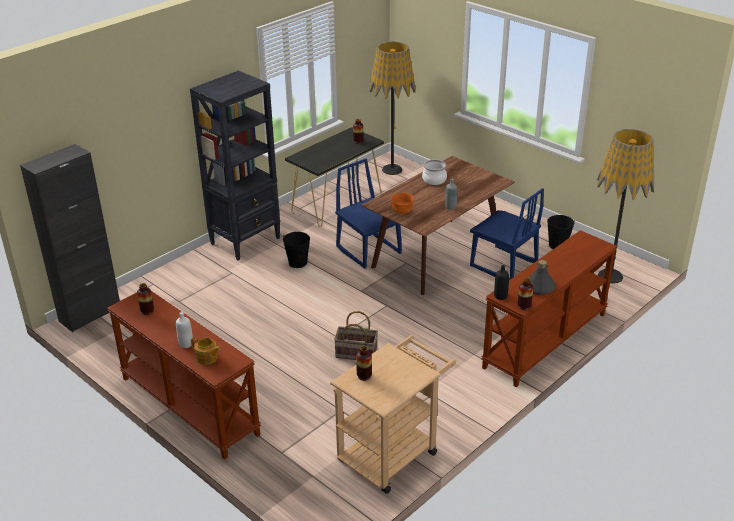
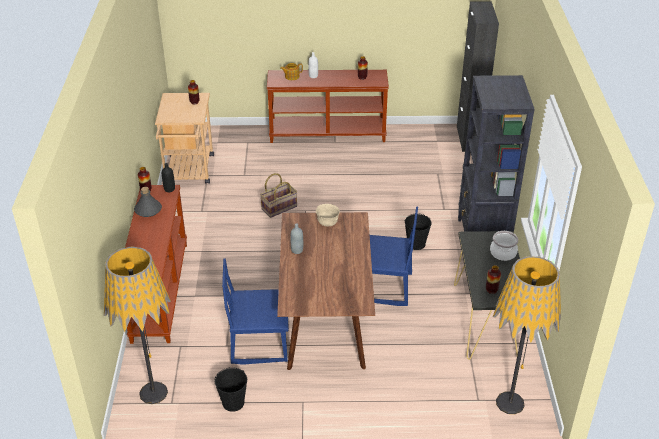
camera: 135 degrees right, 5 degrees up
orange bowl [391,193,414,214] -> beige bowl [316,204,340,227]
cooking pot [422,159,447,185] -> cooking pot moved to [490,231,518,261]

